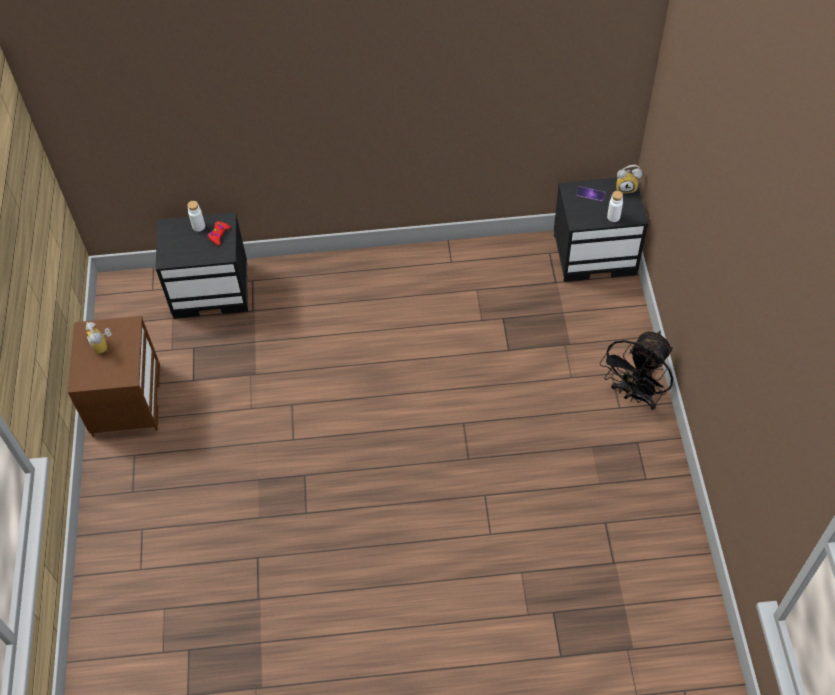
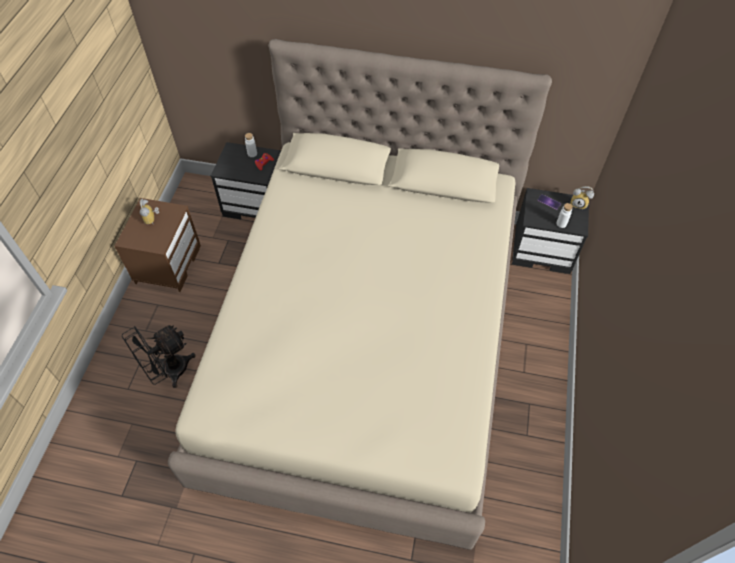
camera: 15 degrees right, 0 degrees up
black fan [600,331,673,410] -> black fan moved to [122,325,196,388]
none -> beige bed [168,39,552,550]

